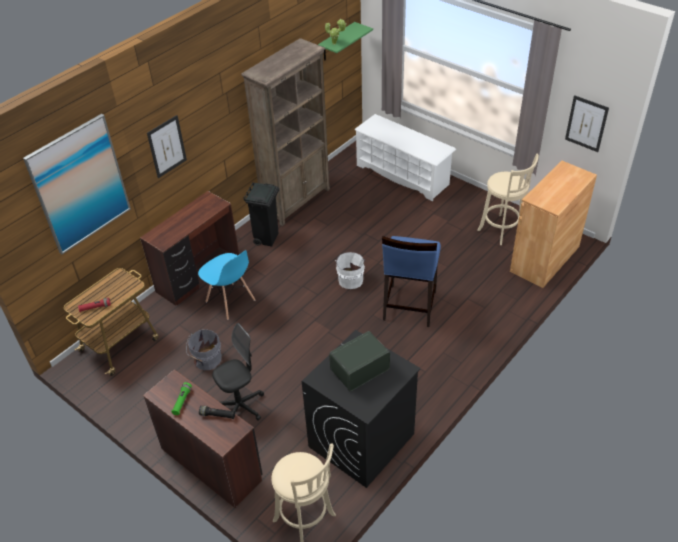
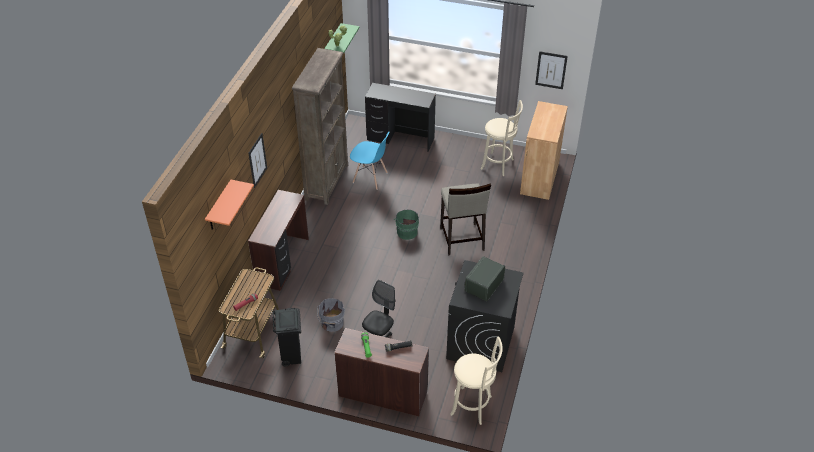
camera: 25 degrees left, 0 degrees up
picture [23,114,131,254] -> orange shelf [205,180,254,230]
blue chair [198,250,255,320] -> blue chair moved to [350,132,389,190]
black trash can [243,182,279,246] -> black trash can moved to [272,308,301,367]
white bucket [335,252,366,289] -> green bucket [395,210,419,240]
white shoe rack [354,114,456,201] -> black desk [365,83,436,152]
blue stool [382,236,441,327] -> beige stool [440,183,491,255]

